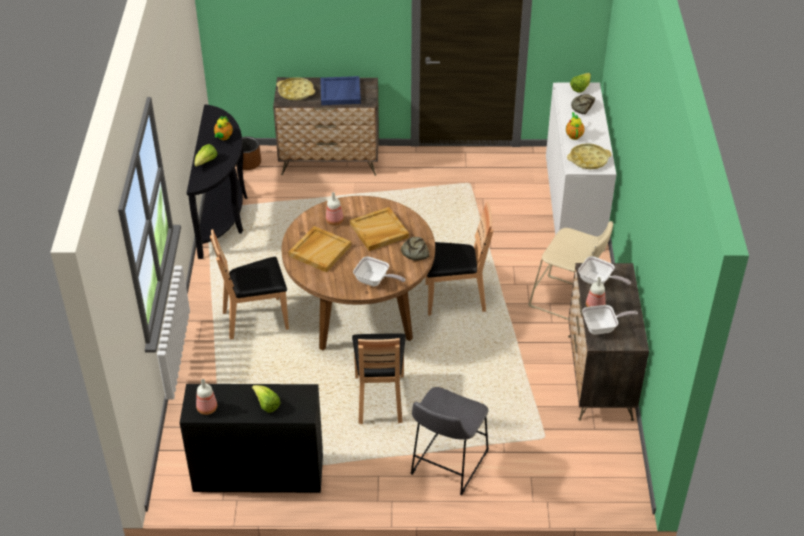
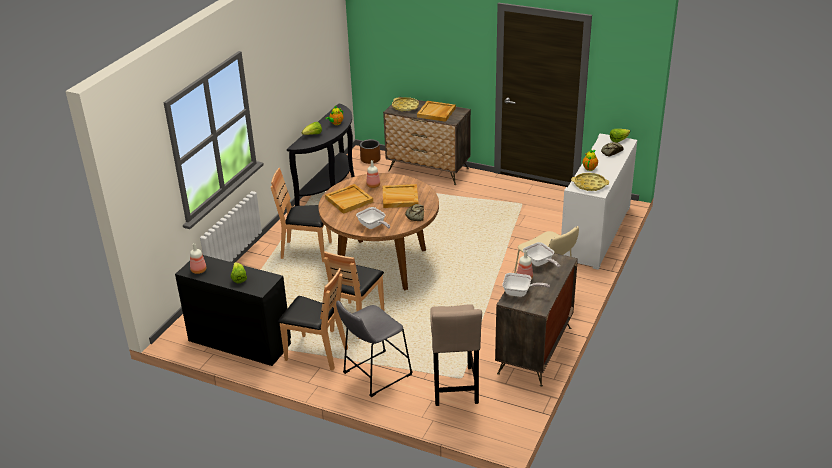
camera: 25 degrees right, 10 degrees down
blue tray [320,76,361,105] -> beige tray [417,101,456,122]
brown chair [425,202,493,315] -> brown chair moved to [278,268,348,371]
none -> beige stool [430,304,482,406]

